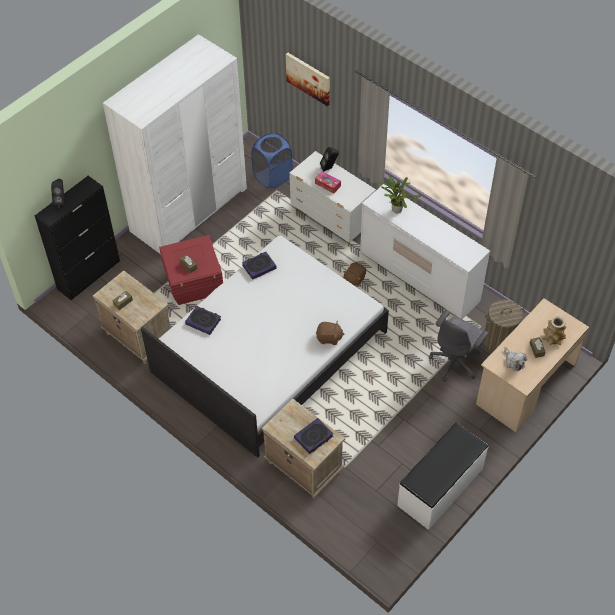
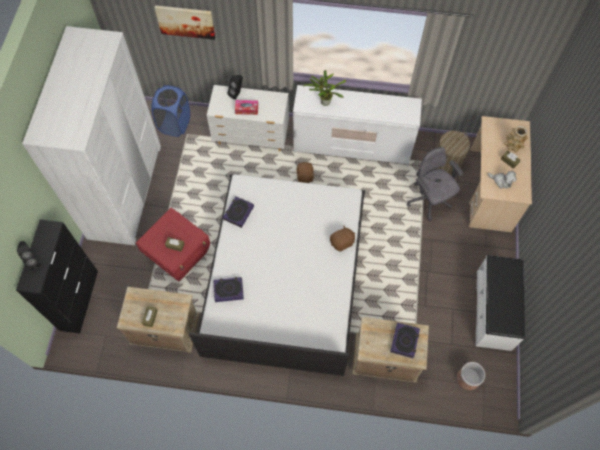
camera: 35 degrees left, 10 degrees up
grey office chair [429,310,489,382] -> grey office chair turned 150 degrees clockwise [407,147,463,221]
none -> planter [457,362,485,390]

